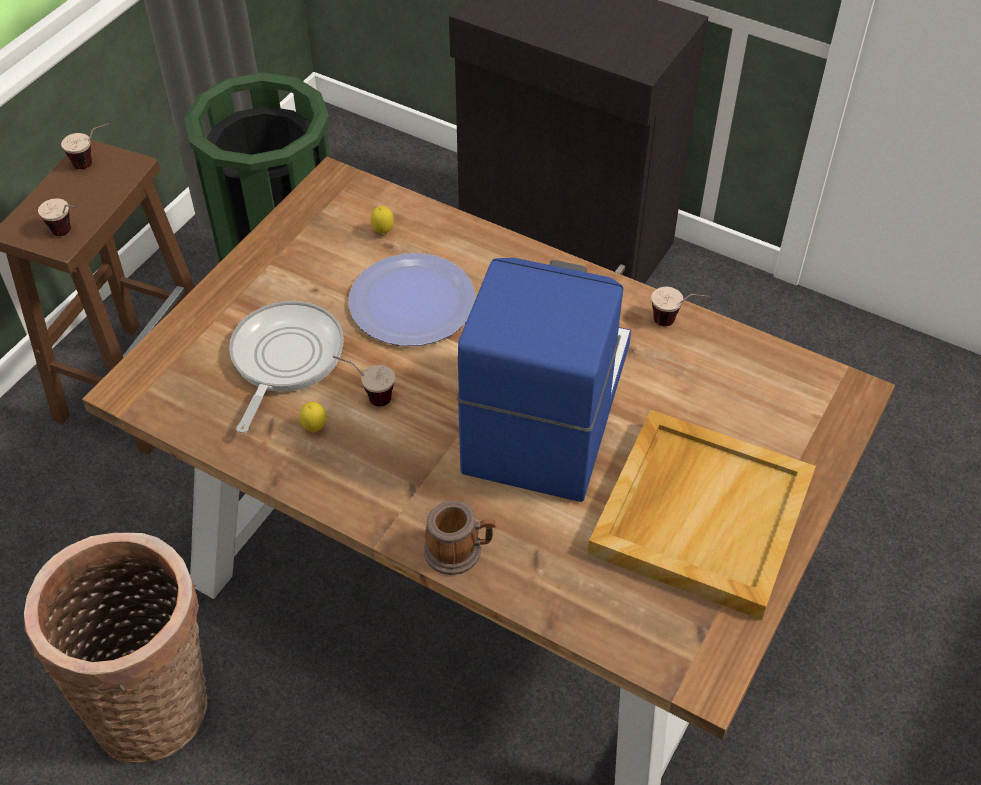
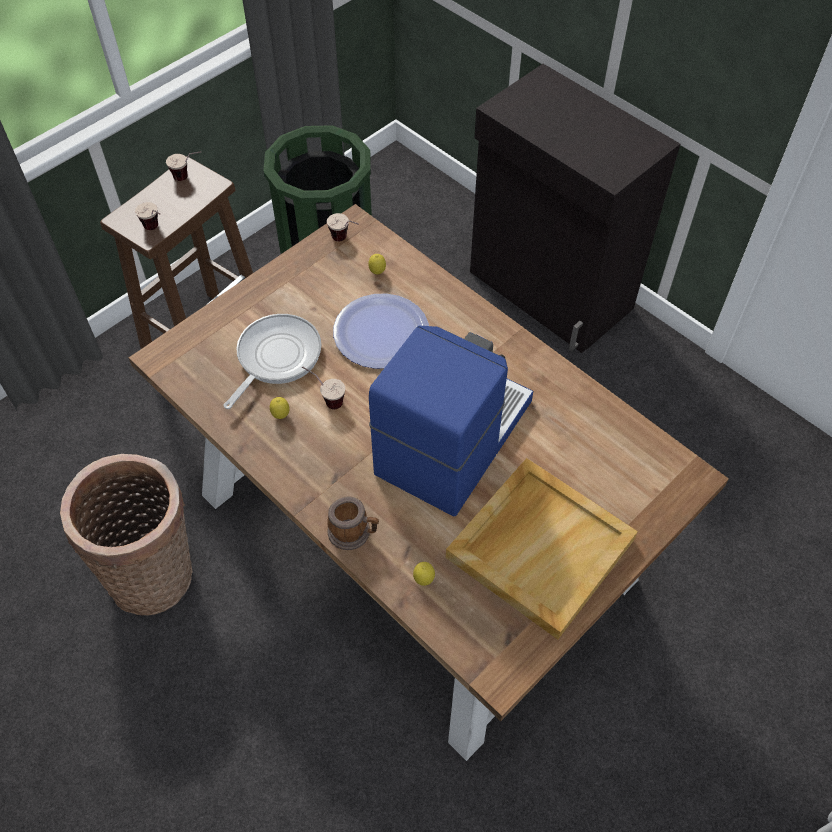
camera: 15 degrees right, 5 degrees up
cup [651,287,711,326] -> cup moved to [327,213,359,242]
none -> lemon [413,562,435,586]

